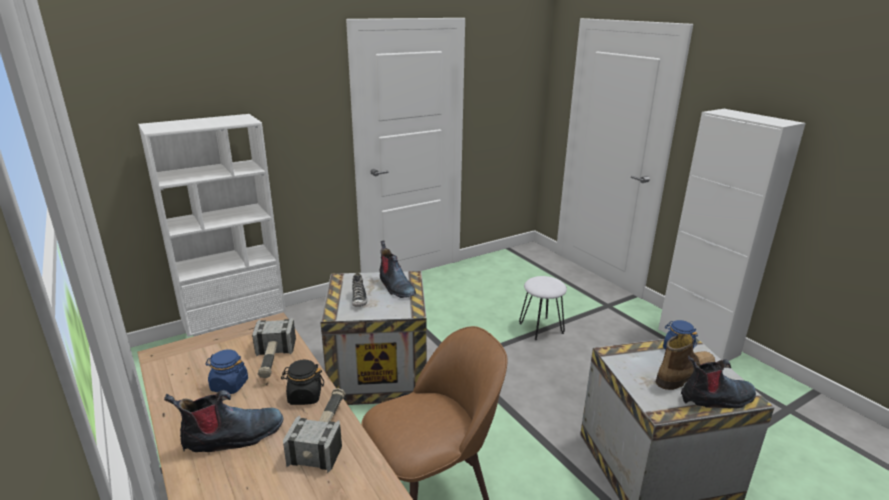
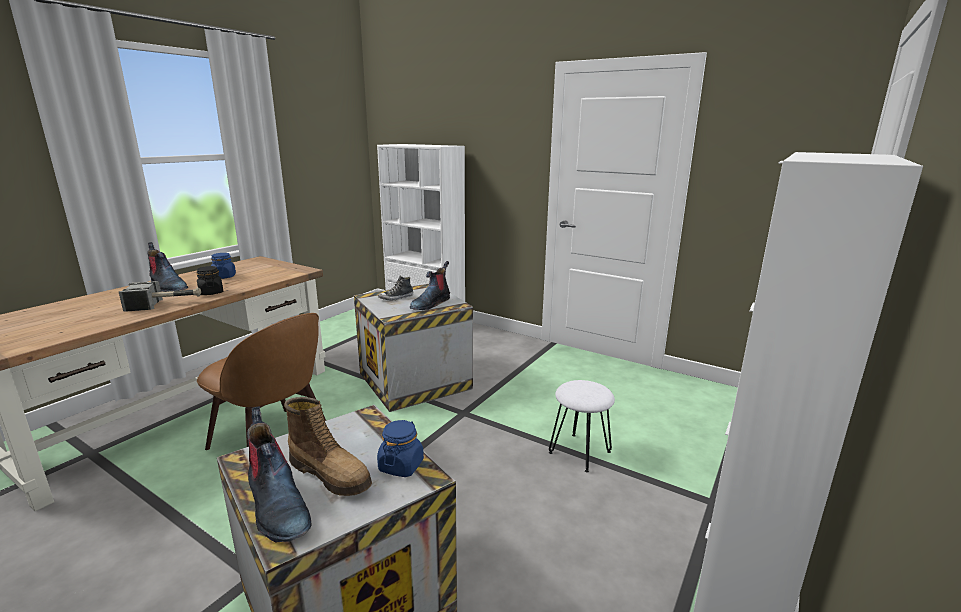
camera: 65 degrees right, 5 degrees down
hammer [252,318,296,378] -> none

